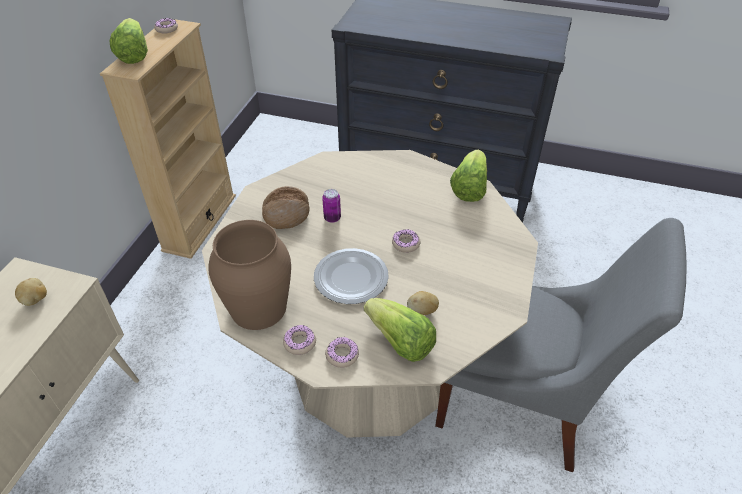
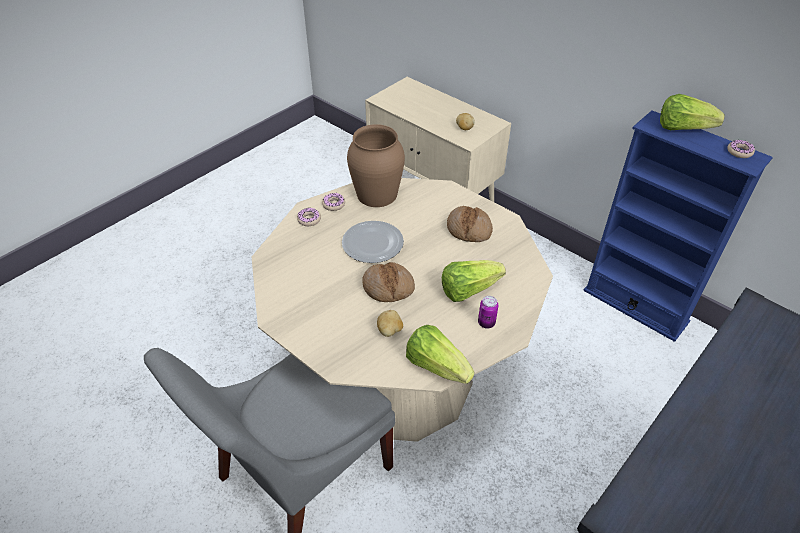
camera: 115 degrees right, 0 degrees up
beige bookcase [100,19,236,259] -> blue bookcase [583,110,773,342]
can [322,189,341,223] -> can moved to [478,296,498,329]
lettuce [364,298,436,362] -> lettuce moved to [442,260,506,302]
donut [392,229,420,253] -> bread [362,262,415,302]
potato [407,291,439,315] -> potato moved to [377,310,403,337]

